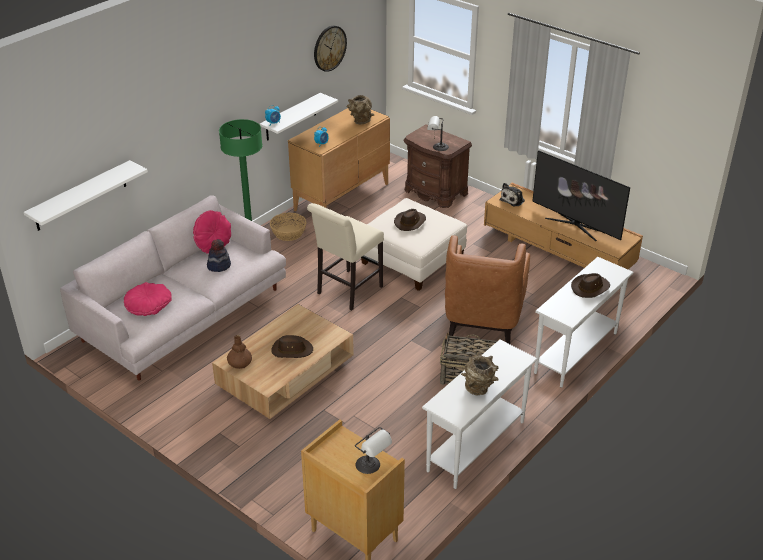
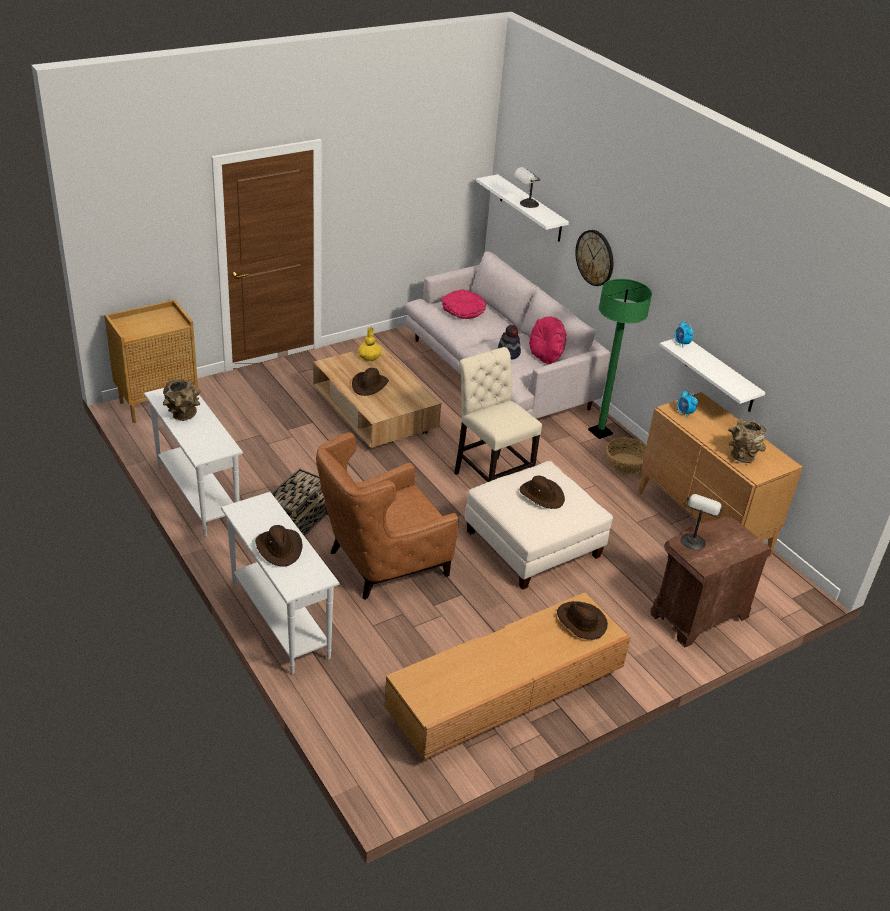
camera: 105 degrees right, 0 degrees up
brown vase [227,335,252,369] -> yellow vase [358,327,382,361]
wall clock [314,26,347,72] -> wall clock moved to [575,230,613,286]
table lamp [355,427,392,474] -> table lamp moved to [514,167,540,208]
brown armchair [445,235,530,344] -> brown armchair turned 60 degrees counterclockwise [316,432,459,600]
plush toy [500,183,525,207] -> brown hat [557,601,608,640]
television [532,150,630,241] -> none

